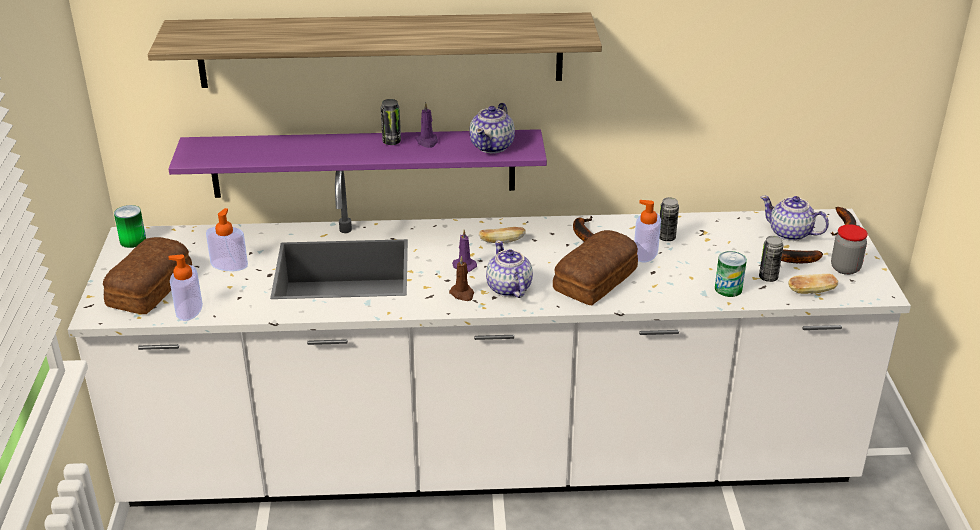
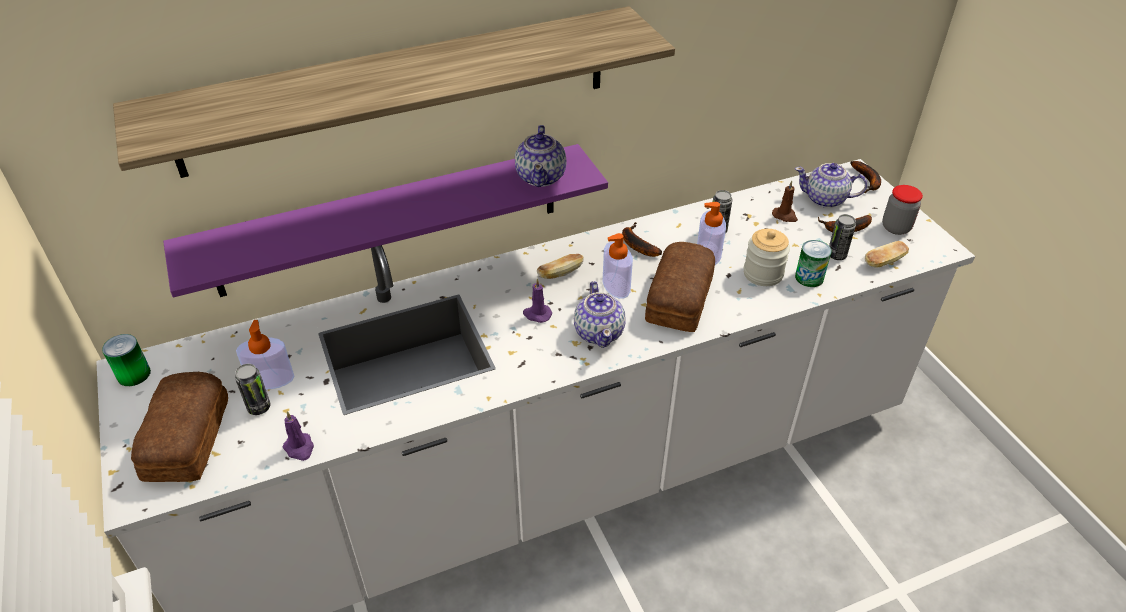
camera: 20 degrees left, 10 degrees up
soap dispenser [168,255,203,321] -> soap dispenser moved to [602,233,633,299]
can [381,99,401,145] -> can moved to [235,364,271,415]
purple candle [415,102,438,148] -> purple candle moved to [282,411,314,461]
brown candle [449,256,474,301] -> brown candle moved to [772,181,798,222]
teapot [486,240,533,298] -> teapot turned 150 degrees counterclockwise [574,281,625,348]
none -> jar [744,229,790,286]

